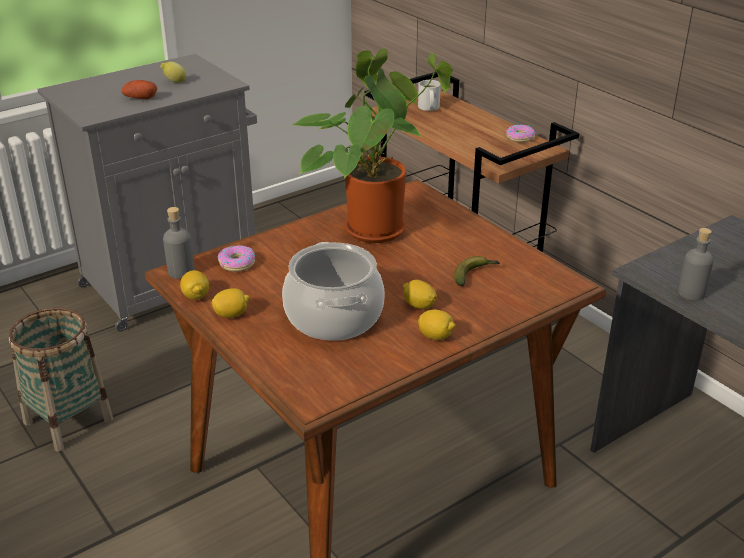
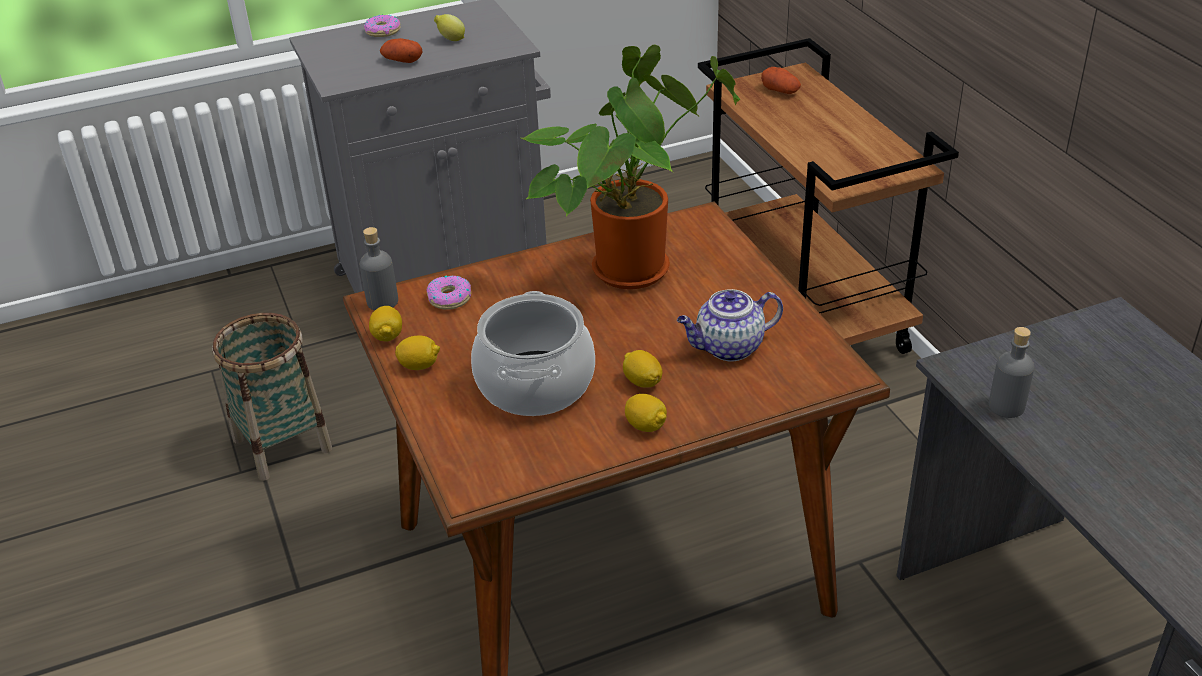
camera: 15 degrees right, 5 degrees up
white mug [418,80,441,111] -> potato [761,67,801,94]
banana [454,256,500,286] -> teapot [677,289,783,362]
donut [506,124,535,142] -> donut moved to [364,15,401,37]

